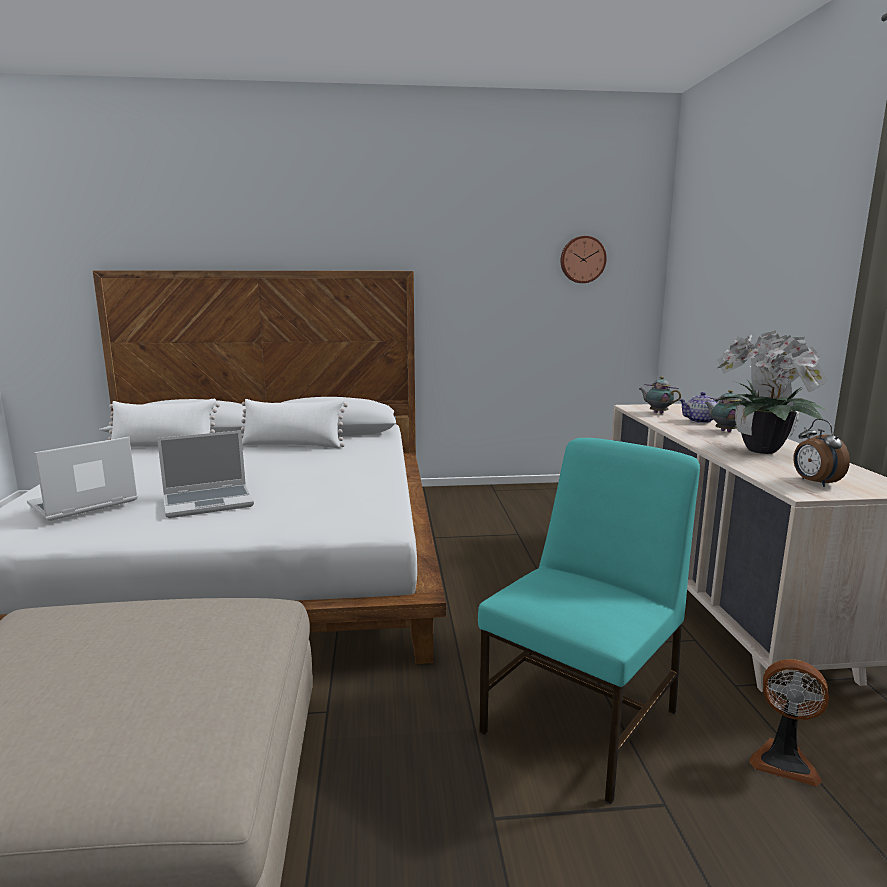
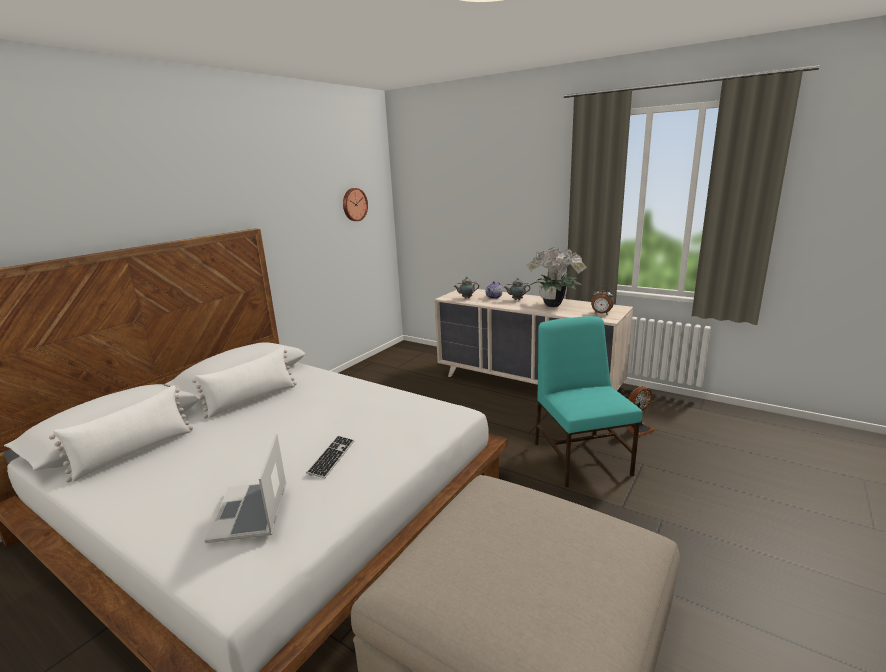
camera: 50 degrees left, 5 degrees up
laptop [157,430,254,518] -> keyboard [306,436,354,479]

